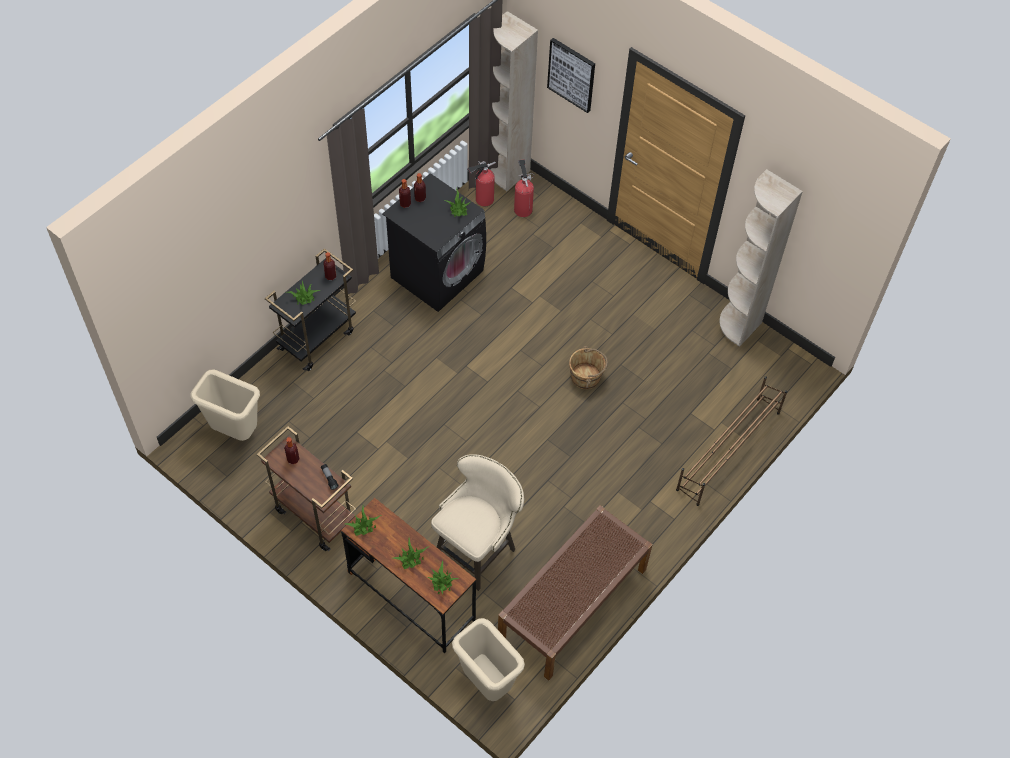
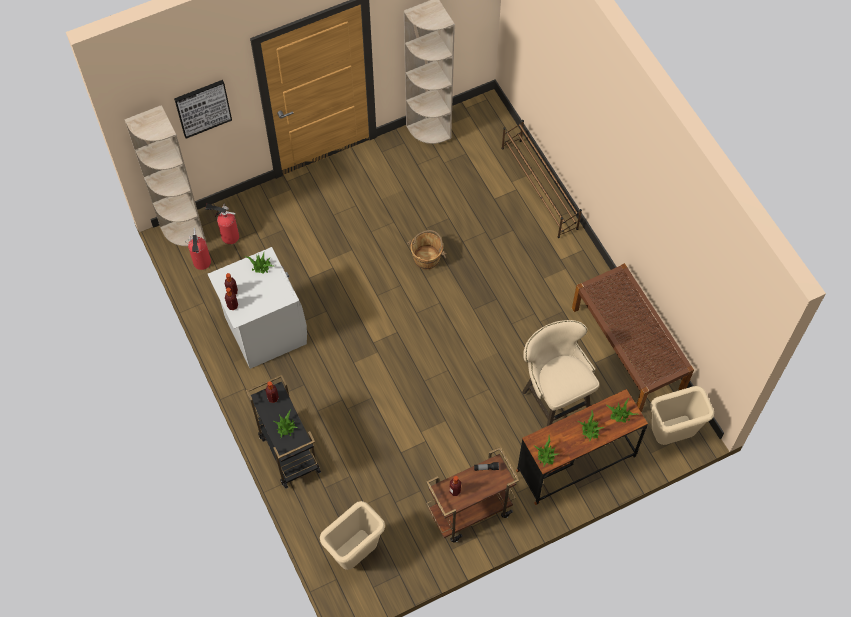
camera: 65 degrees left, 5 degrees up
black washing machine [382,173,486,312] -> white washing machine [208,247,307,369]

